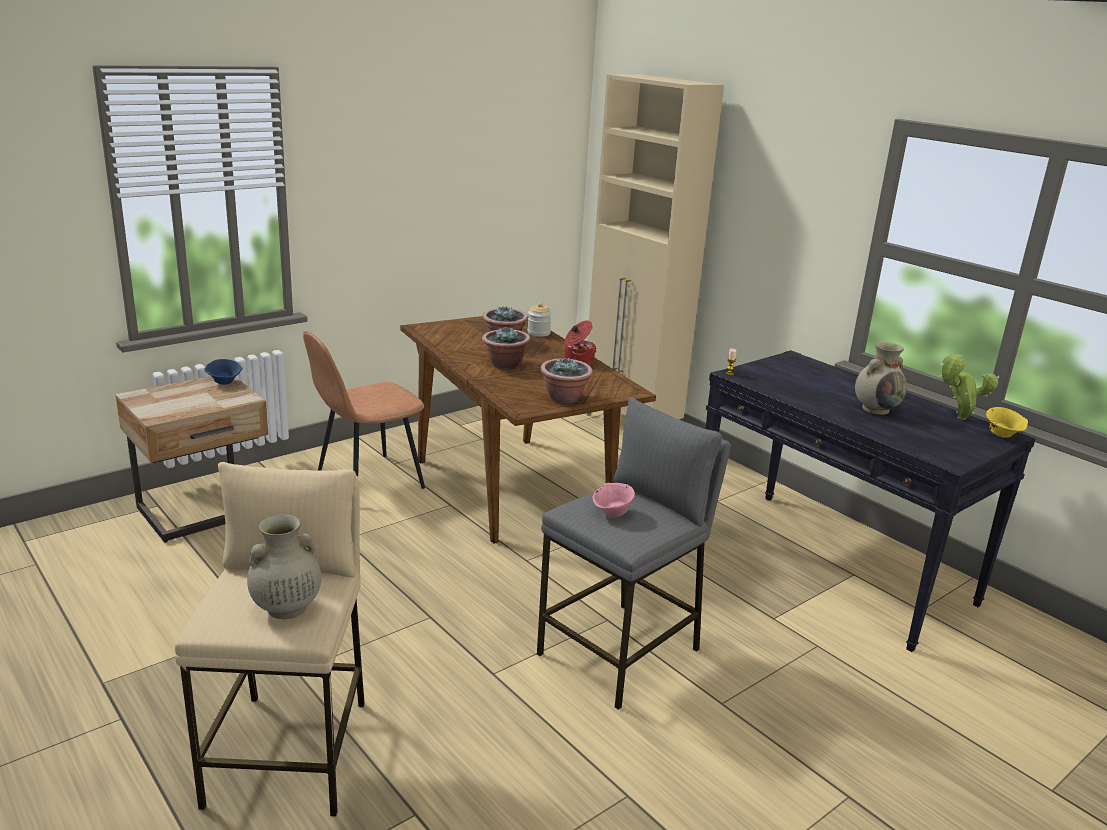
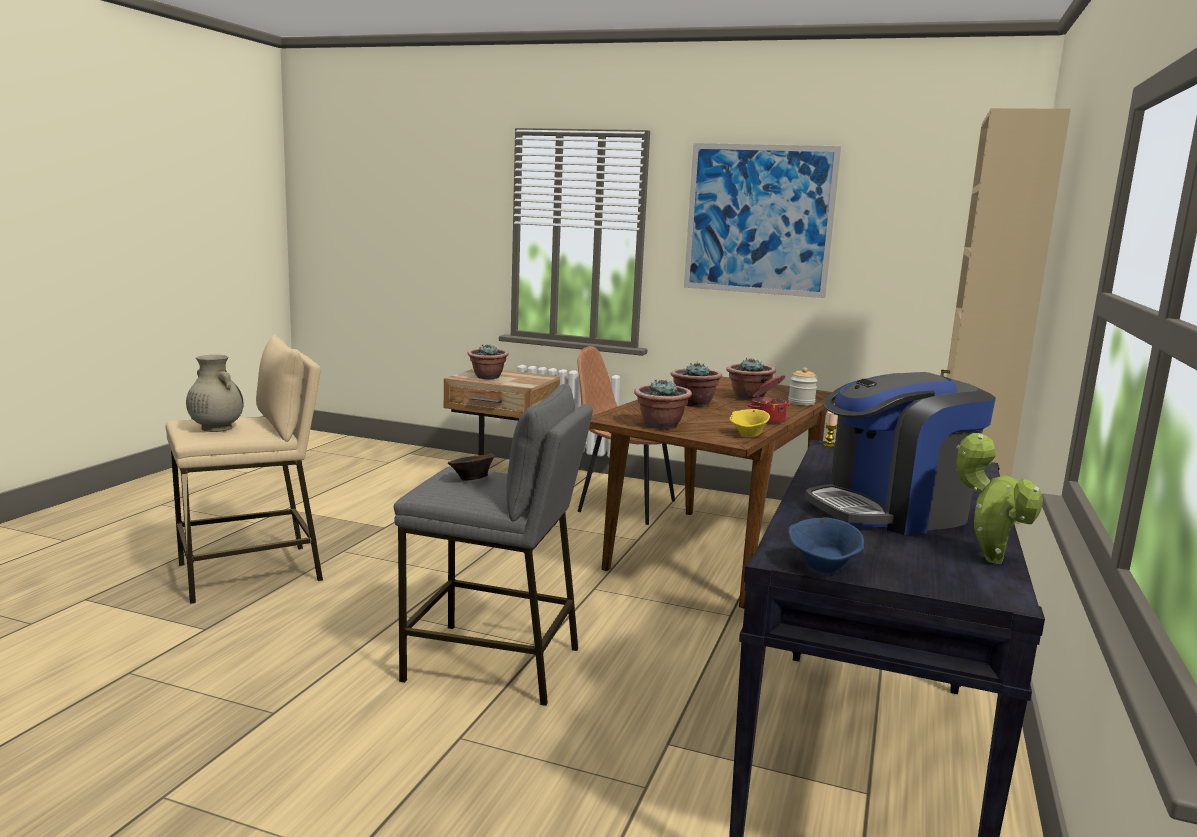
camera: 60 degrees right, 10 degrees down
blue bowl [205,359,243,385] -> blue bowl moved to [788,517,864,573]
pink bowl [592,483,635,517] -> brown bowl [448,453,495,481]
beige vase [855,342,907,415] -> coffee machine [805,372,996,535]
yellow bowl [986,407,1028,438] -> yellow bowl moved to [730,409,770,437]
none -> potted plant [468,345,509,379]
none -> picture [684,143,841,298]

